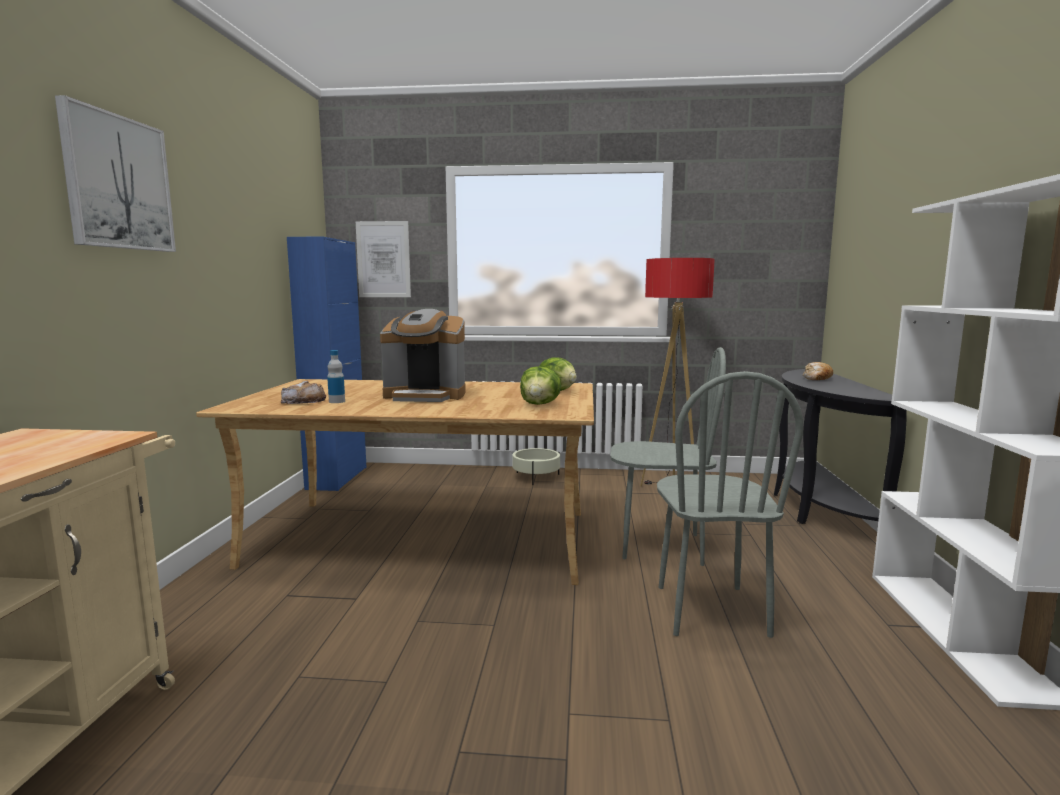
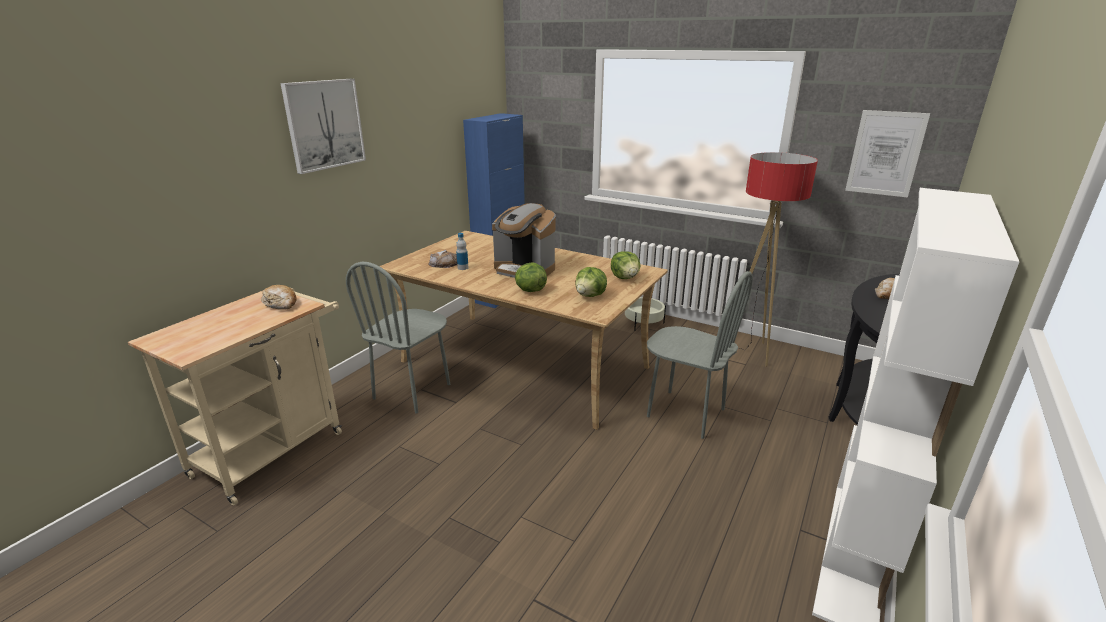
camera: 25 degrees right, 15 degrees up
picture [356,221,411,297] -> picture moved to [845,110,930,198]
grey chair [657,371,803,638] -> grey chair moved to [346,262,450,414]
none -> bread [261,285,297,310]
none -> lettuce [515,263,547,292]

